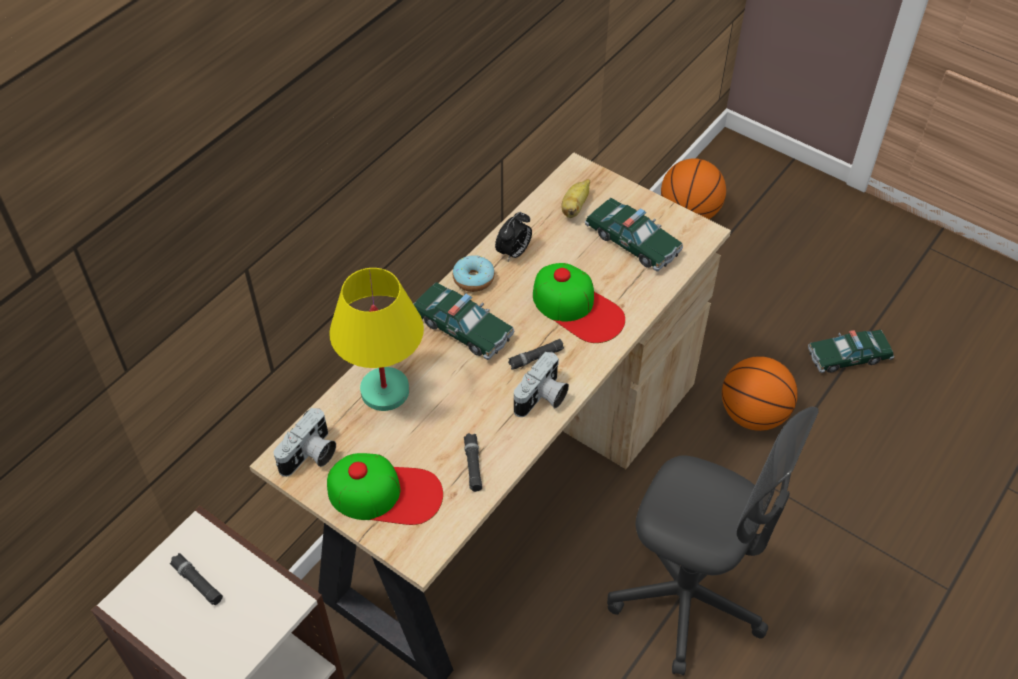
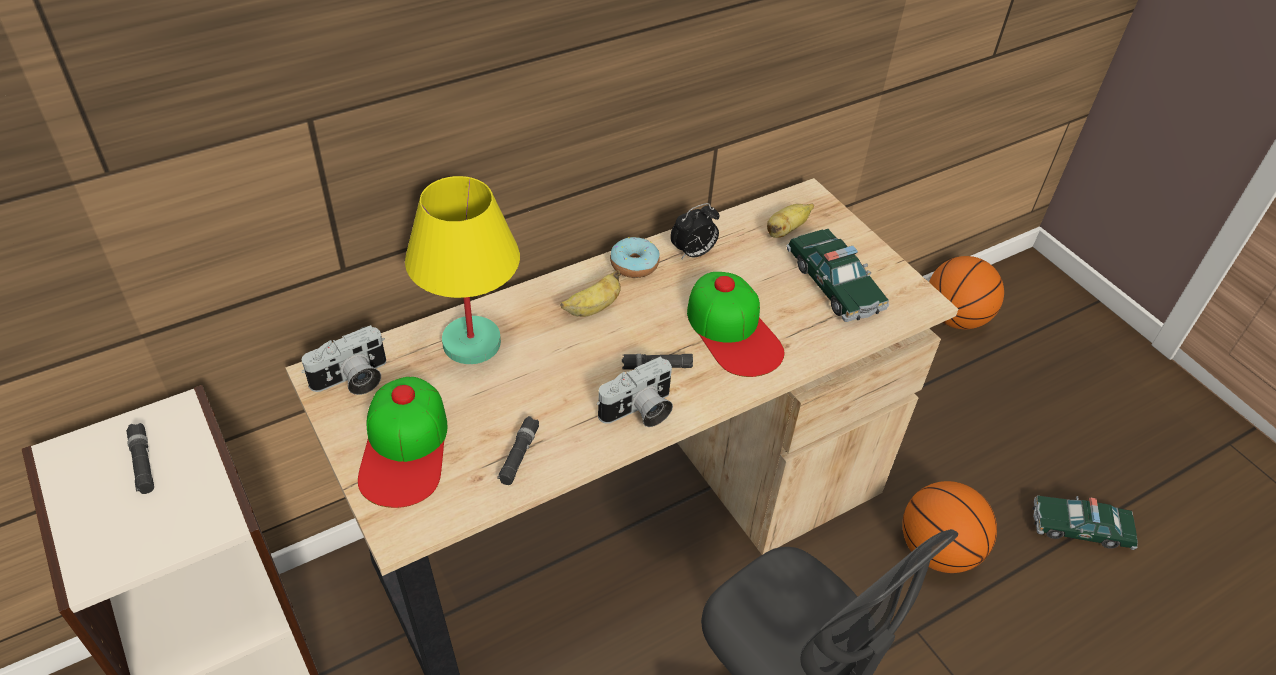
camera: 20 degrees right, 5 degrees down
cap [327,453,443,525] -> cap turned 60 degrees clockwise [358,377,447,508]
toy car [414,282,514,360] -> banana [560,270,621,317]

